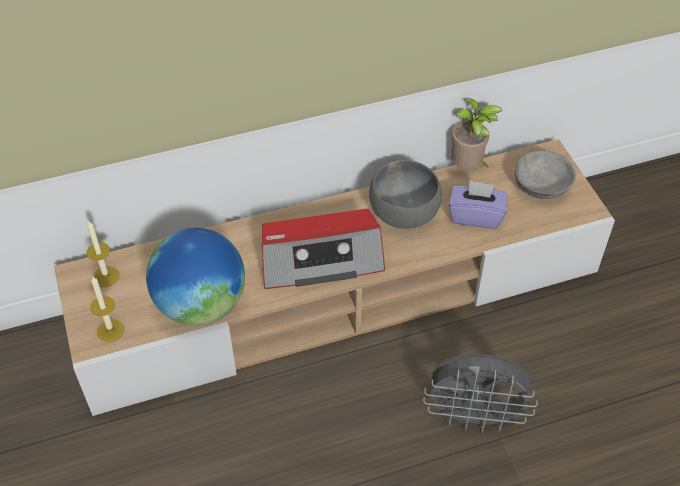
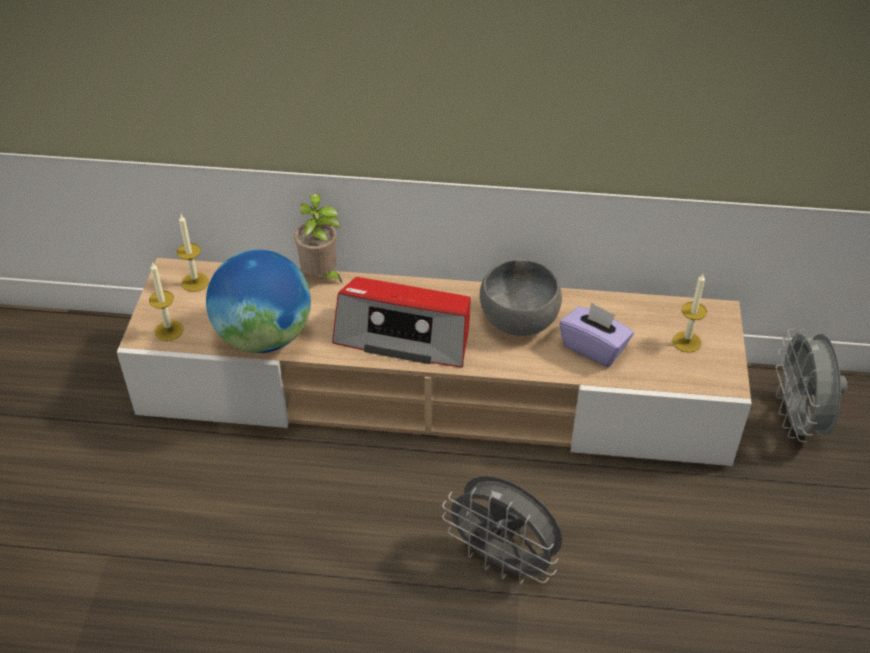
camera: 25 degrees right, 5 degrees down
potted plant [451,98,502,169] -> potted plant moved to [295,194,342,283]
grey bowl [515,151,576,199] -> candle [672,274,707,353]
none -> grey fan [776,329,847,442]

